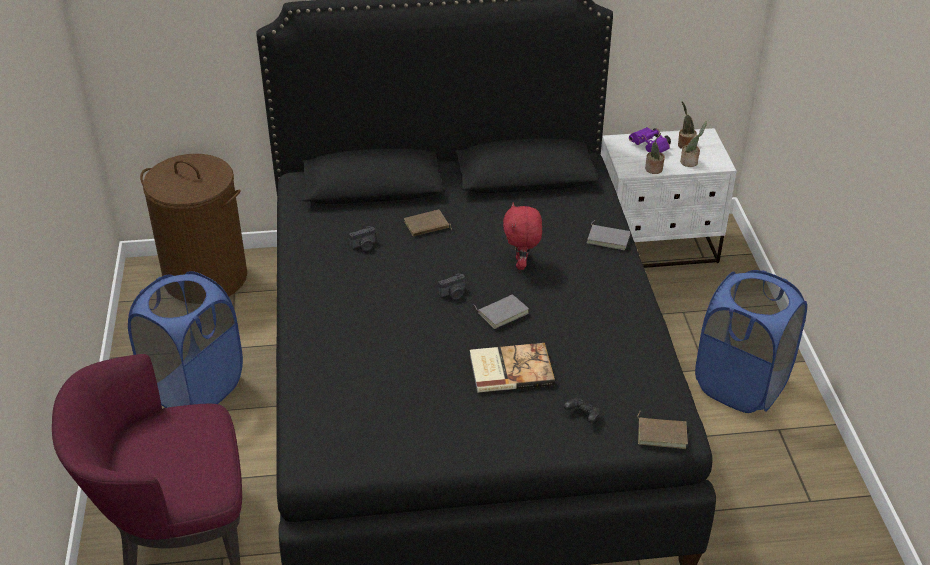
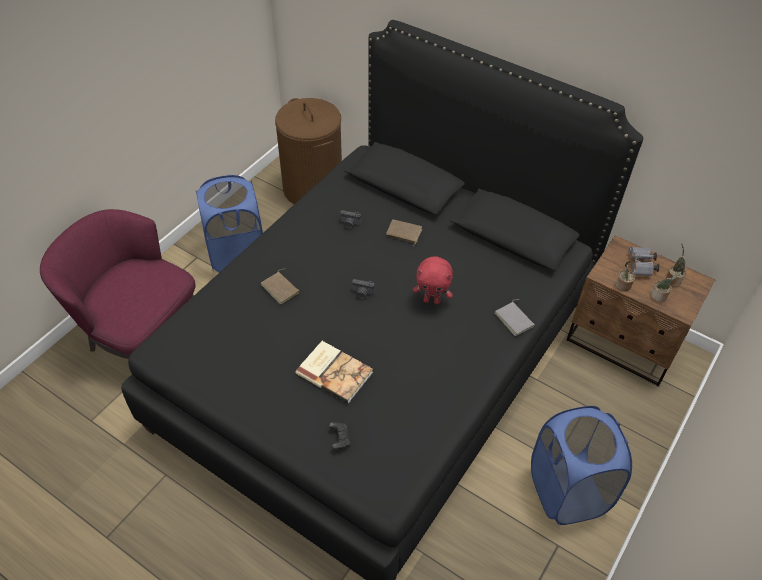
camera: 40 degrees right, 10 degrees up
grey book [473,294,529,329] -> none
red plush toy [503,202,542,270] -> red plush toy turned 120 degrees counterclockwise [413,256,453,304]
white nightstand [601,128,737,268] -> brown nightstand [567,236,715,386]
purple binoculars [629,127,671,153] -> grey binoculars [629,247,660,276]
brown book [637,410,688,449] -> brown book moved to [261,269,299,304]

